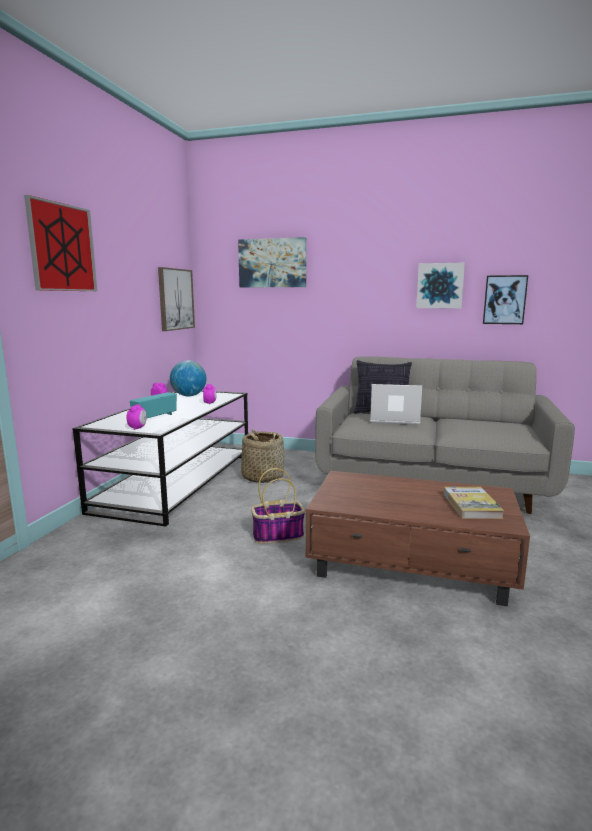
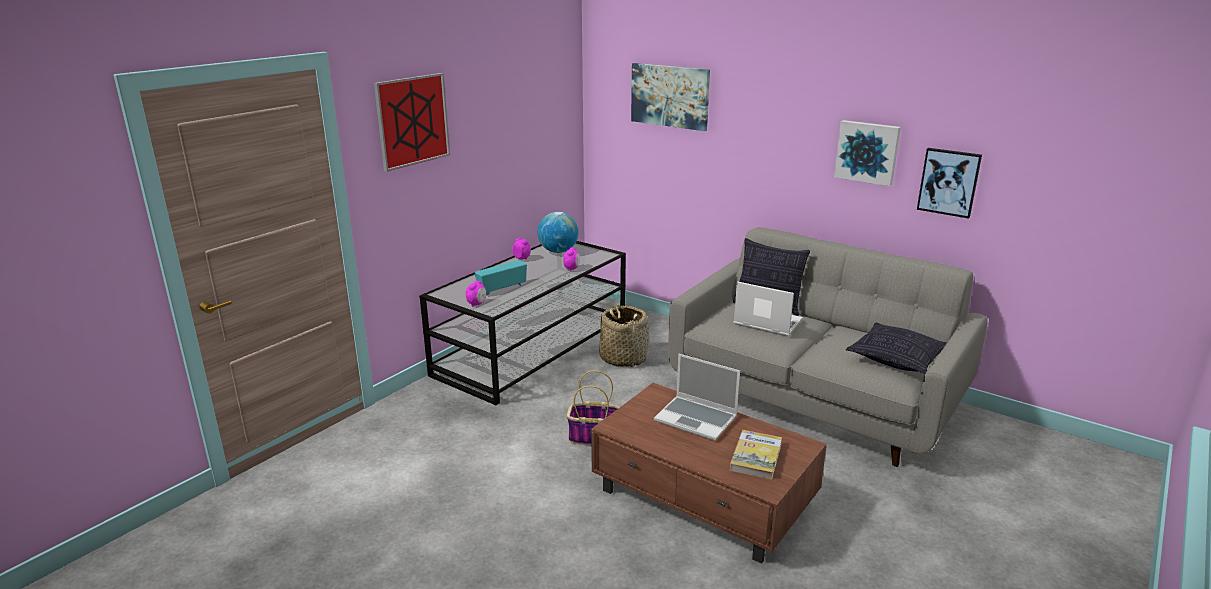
camera: 20 degrees right, 10 degrees up
picture [158,267,195,331] -> none
none -> laptop [654,354,740,441]
none -> pillow [846,322,947,374]

